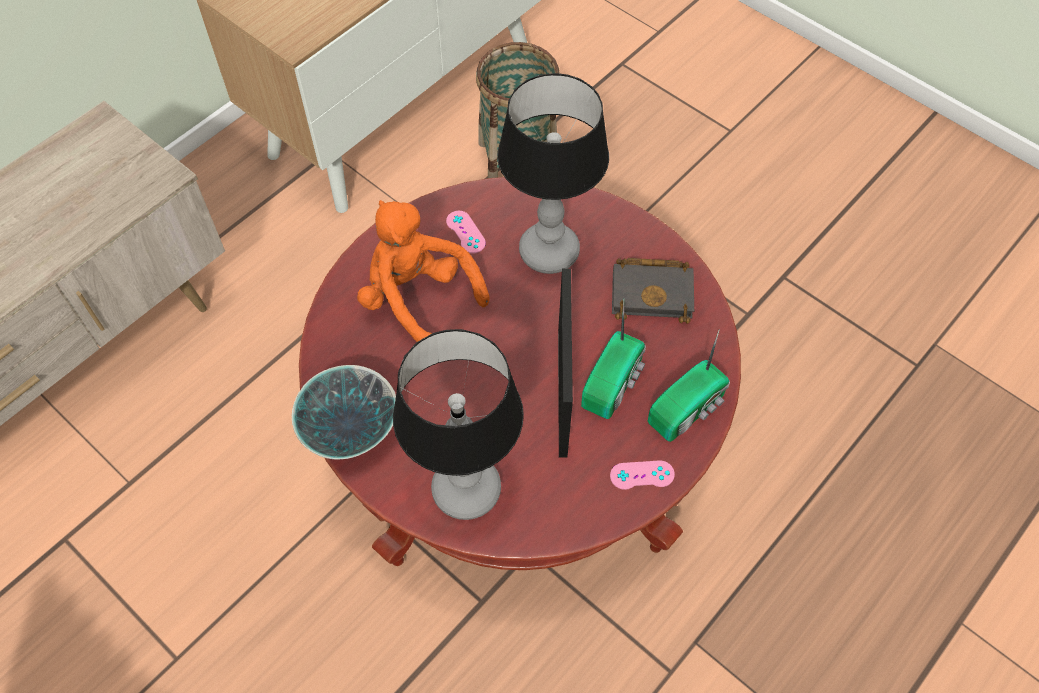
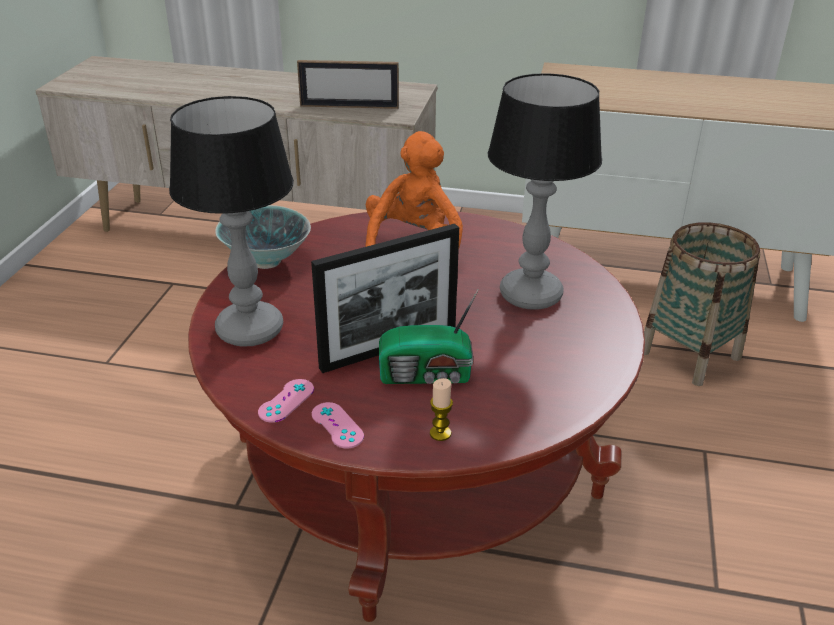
camera: 60 degrees right, 25 degrees down
pink game controller [446,211,486,254] -> pink game controller moved to [258,379,314,423]
black book [612,258,694,324] -> none
radio [648,329,730,442] -> candle [430,378,453,441]
none -> picture frame [297,60,399,109]

